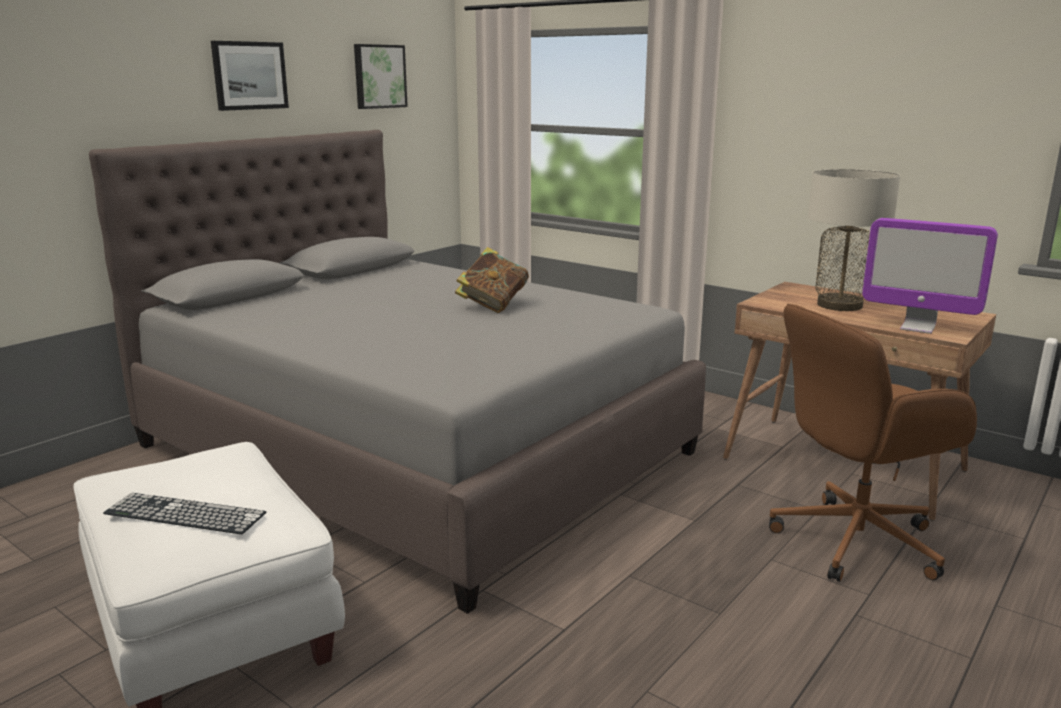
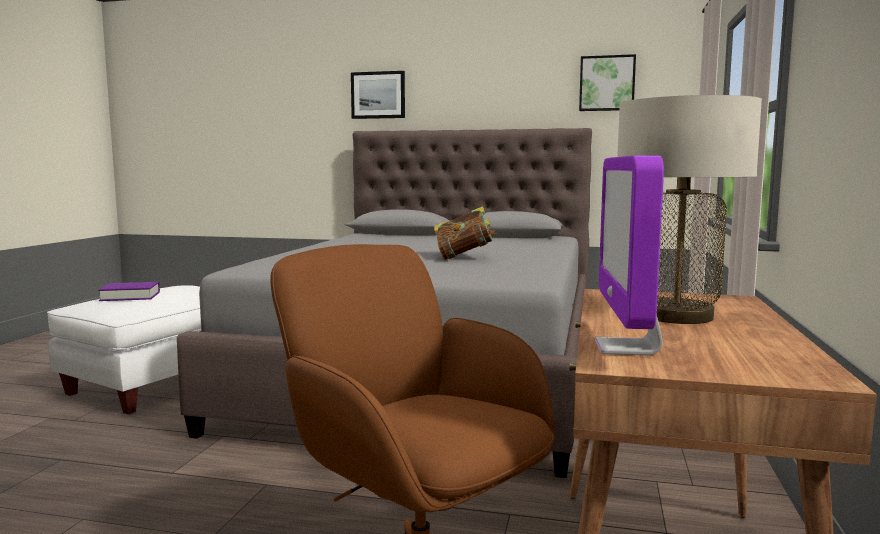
camera: 65 degrees right, 10 degrees down
keyboard [103,493,266,534] -> purple book [98,282,160,301]
picture [211,41,289,111] -> picture moved to [351,71,405,119]

